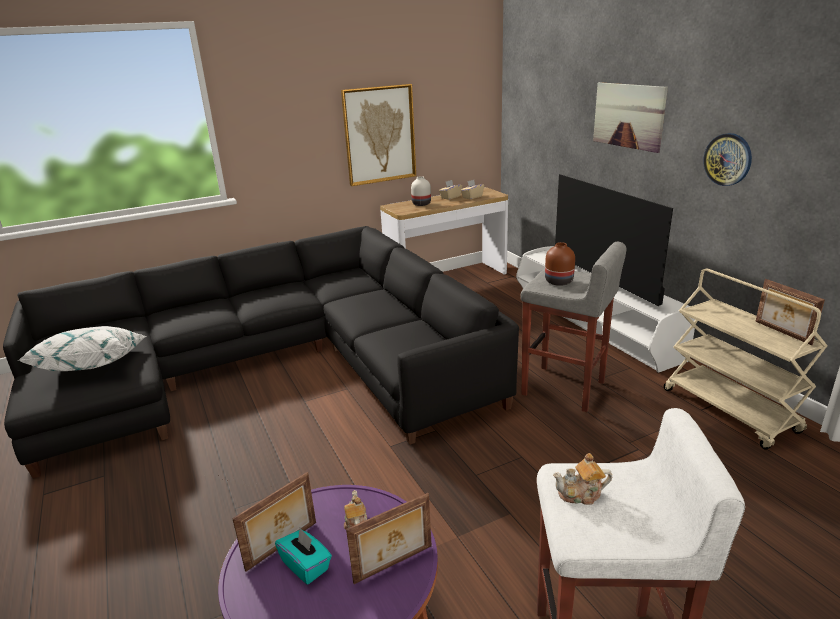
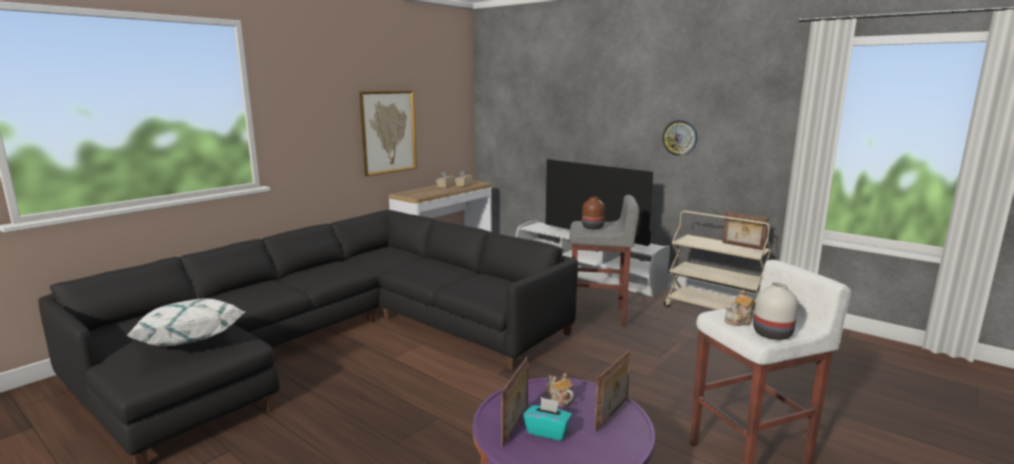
camera: 25 degrees left, 10 degrees down
white vase [411,176,431,206] -> white vase moved to [753,282,798,340]
picture [593,82,668,153] -> none

